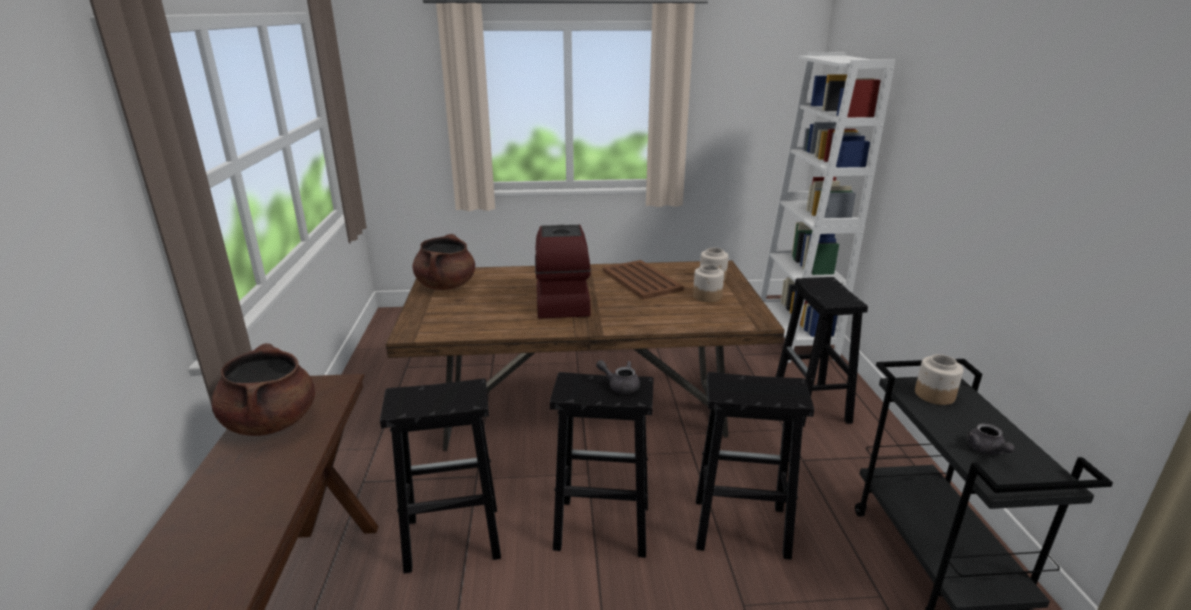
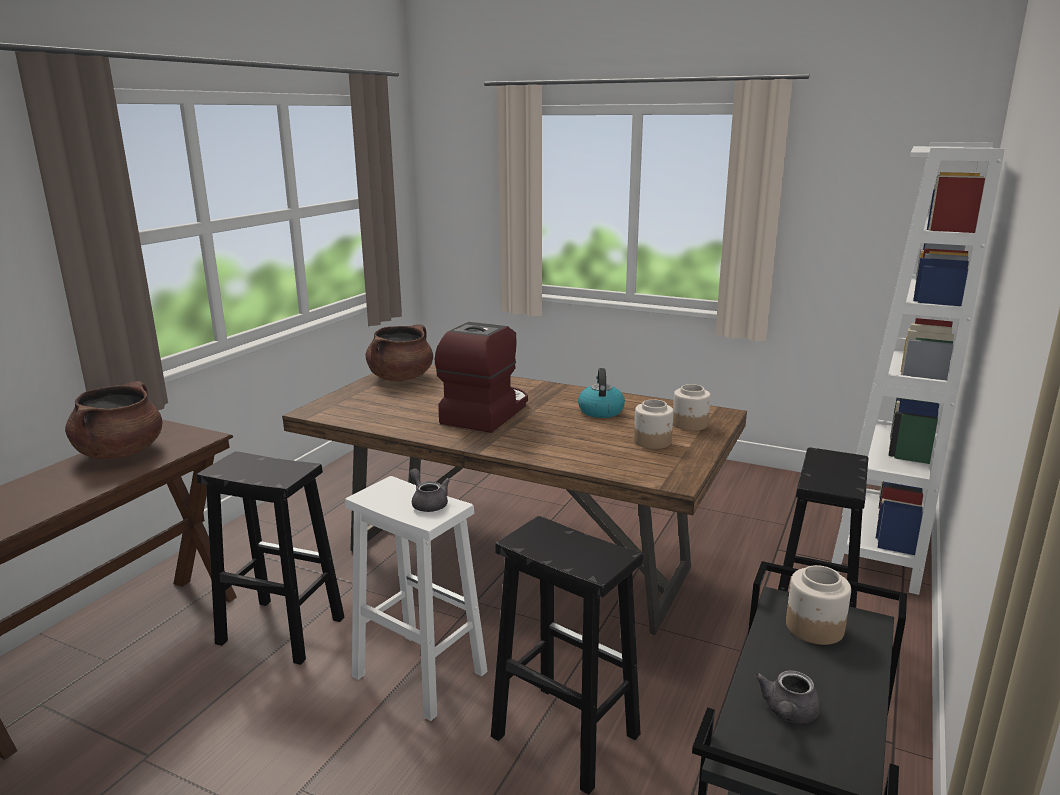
camera: 30 degrees right, 5 degrees down
black stool [550,372,654,558] -> white stool [345,476,487,721]
brown tray [603,260,684,300] -> kettle [578,368,625,418]

